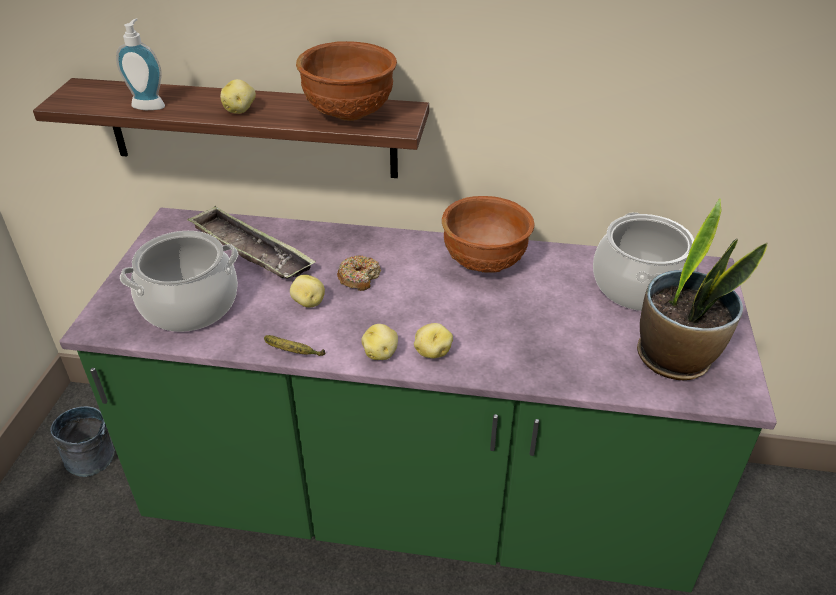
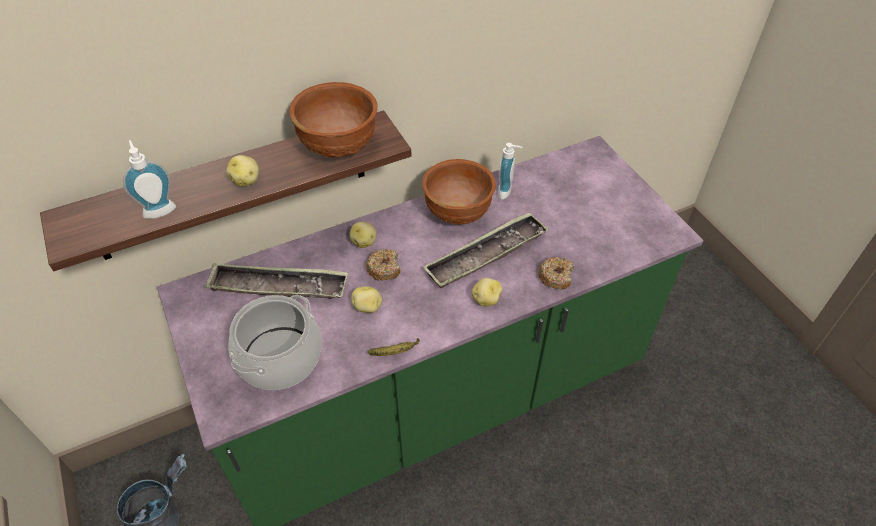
camera: 35 degrees left, 10 degrees up
potato [361,324,398,360] -> potato moved to [349,222,376,248]
cooking pot [593,212,697,311] -> none
potted plant [637,199,768,380] -> none
none -> tray [423,212,549,288]
none -> soap dispenser [498,143,522,200]
none -> donut [538,257,574,289]

